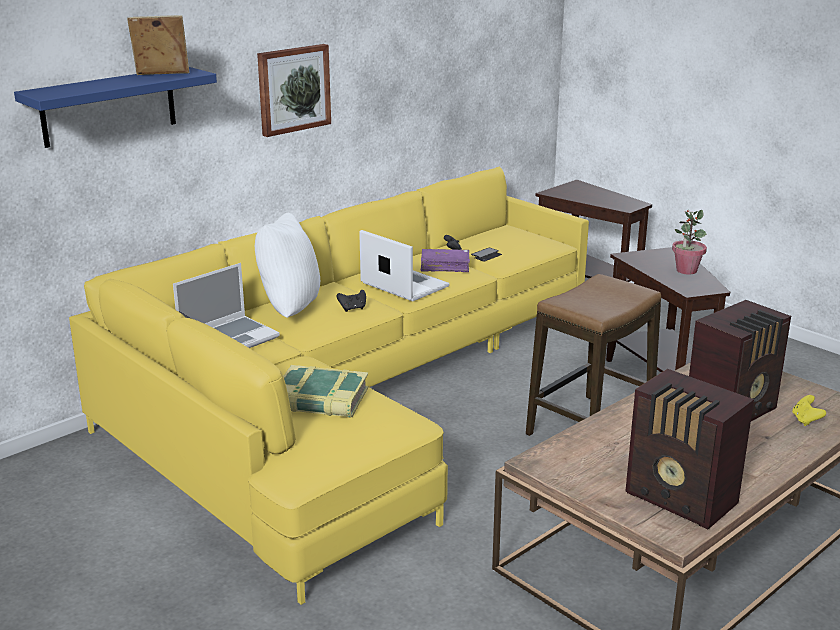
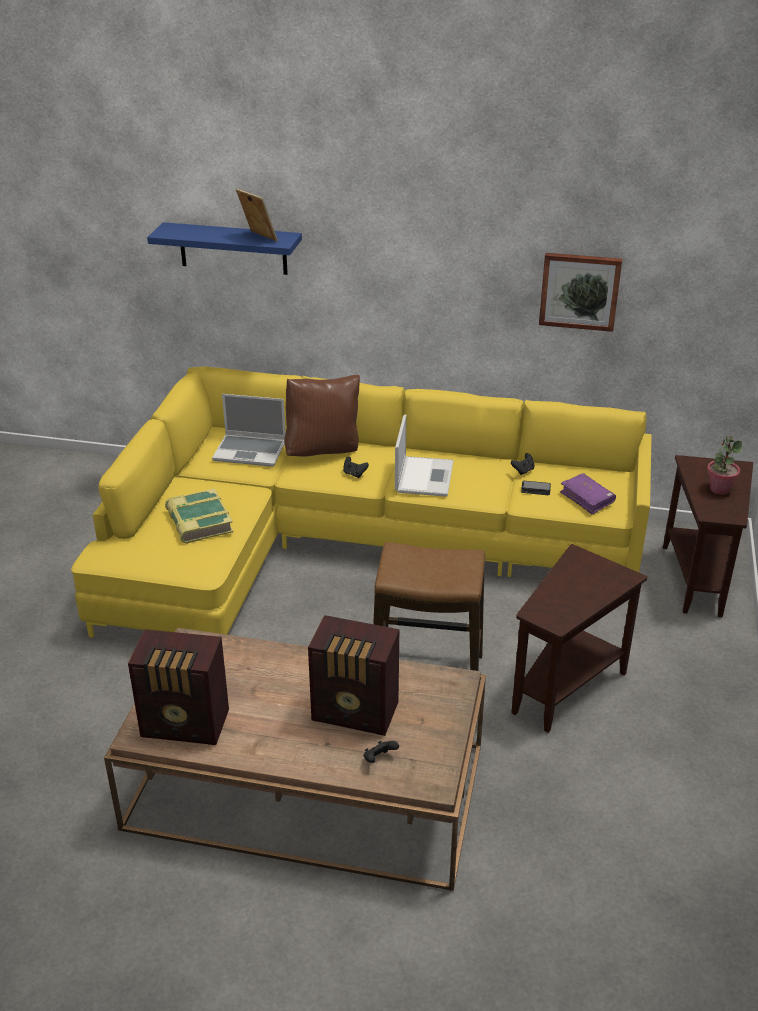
camera: 55 degrees right, 10 degrees up
white pillow [255,213,320,318] -> brown pillow [284,375,360,457]
picture [257,44,331,137] -> picture moved to [539,253,622,332]
purple book [421,249,470,272] -> purple book moved to [560,473,616,515]
radio [625,369,754,529] -> radio turned 90 degrees counterclockwise [128,629,229,745]
potted plant [672,209,707,275] -> potted plant moved to [707,436,743,495]
yellow game controller [792,395,826,426] -> black game controller [364,741,399,763]

